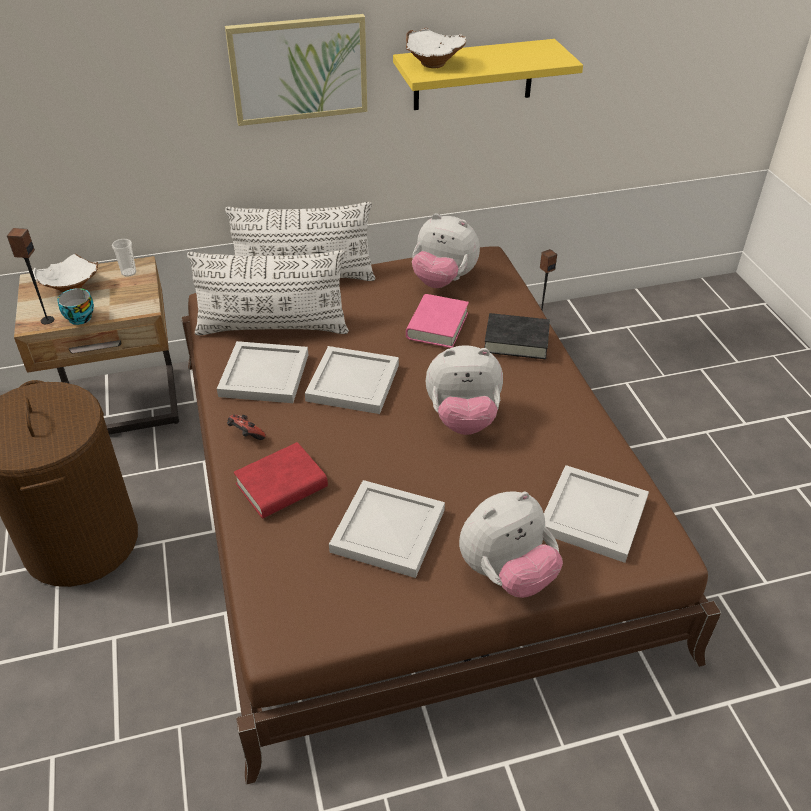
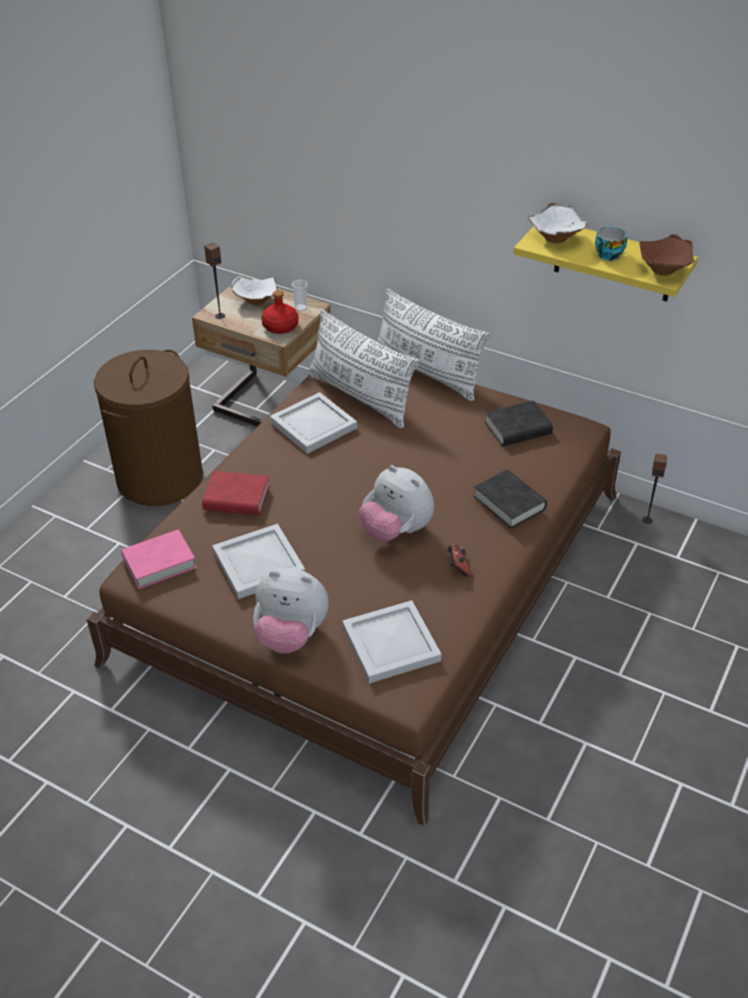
camera: 45 degrees right, 0 degrees up
cup [57,288,94,325] -> cup moved to [595,226,627,261]
picture [225,14,367,126] -> none
game controller [227,415,266,440] -> game controller moved to [447,544,471,577]
white tray [305,346,399,414] -> none
pink book [406,294,469,348] -> pink book moved to [121,529,197,589]
plush toy [412,213,480,288] -> black book [485,400,553,446]
none -> red bottle [261,290,299,334]
none -> brown bowl [639,234,695,276]

